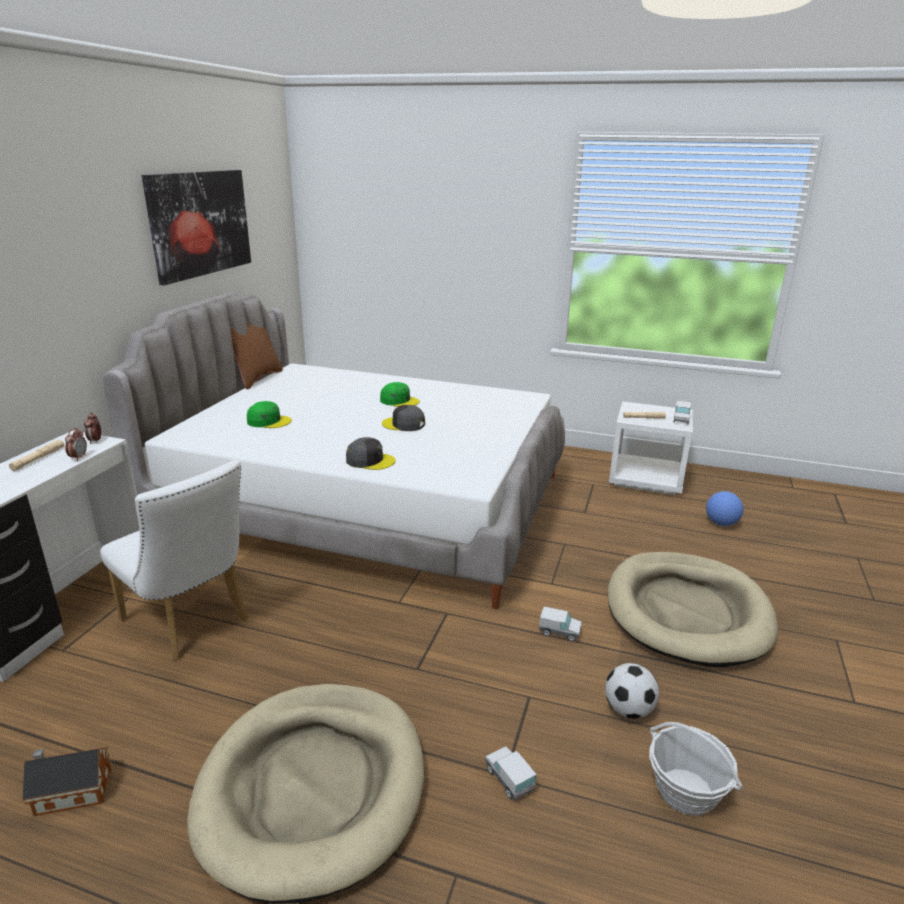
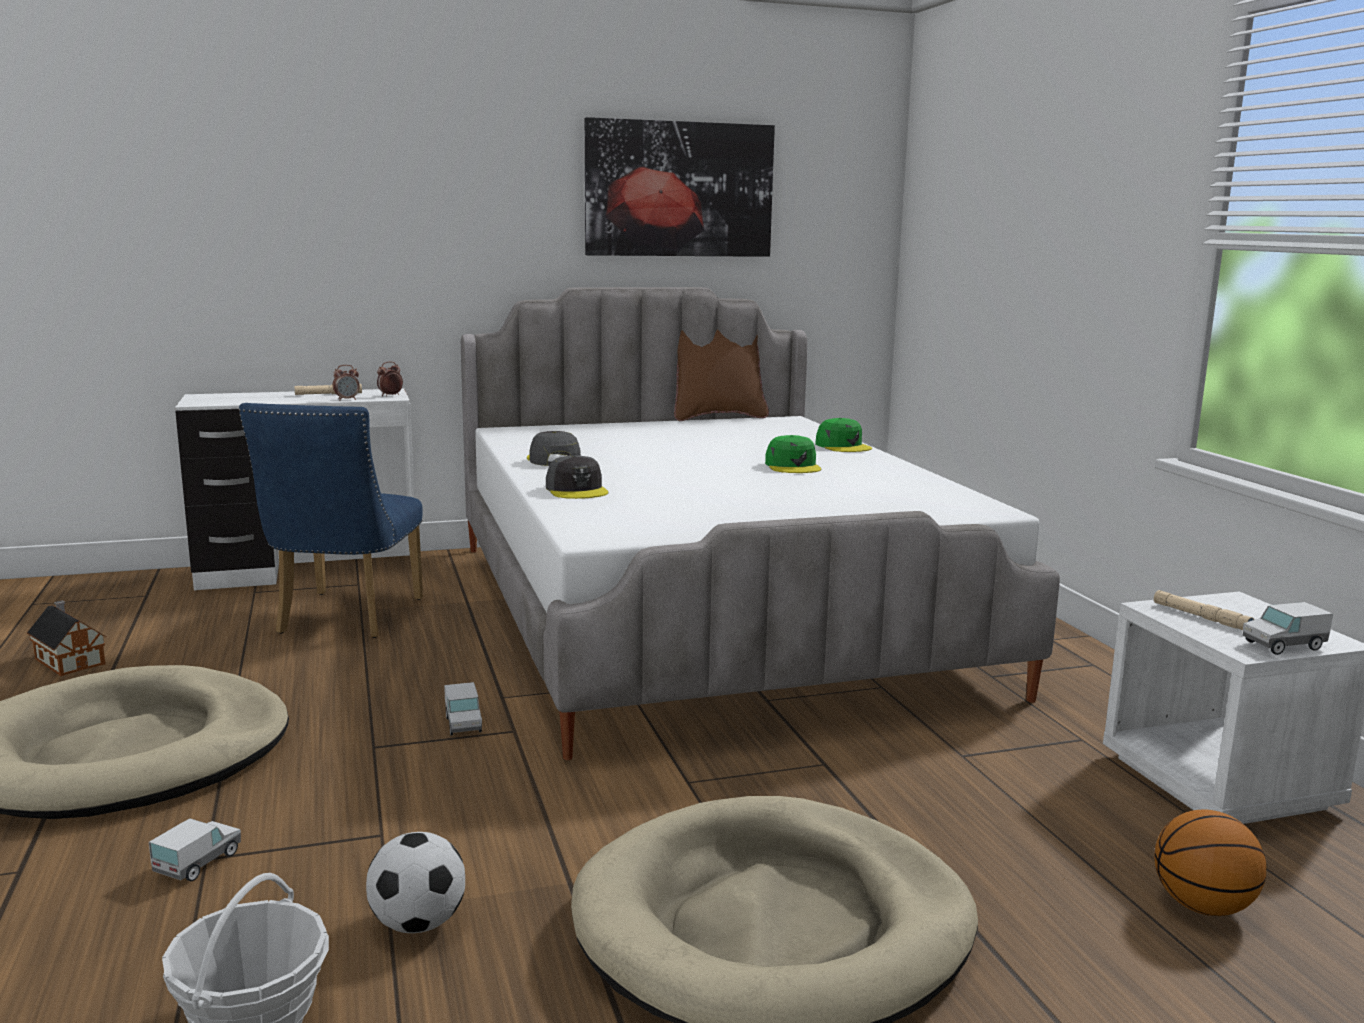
camera: 55 degrees right, 10 degrees down
white chair [100,460,248,660] -> blue chair [239,403,423,638]
green cap [247,401,292,428] -> green cap moved to [815,418,872,452]
grey cap [382,405,425,431] -> grey cap moved to [527,431,581,466]
toy truck [539,606,582,641] -> toy truck moved to [444,682,482,735]
football [706,491,743,526] -> basketball [1154,809,1266,916]

